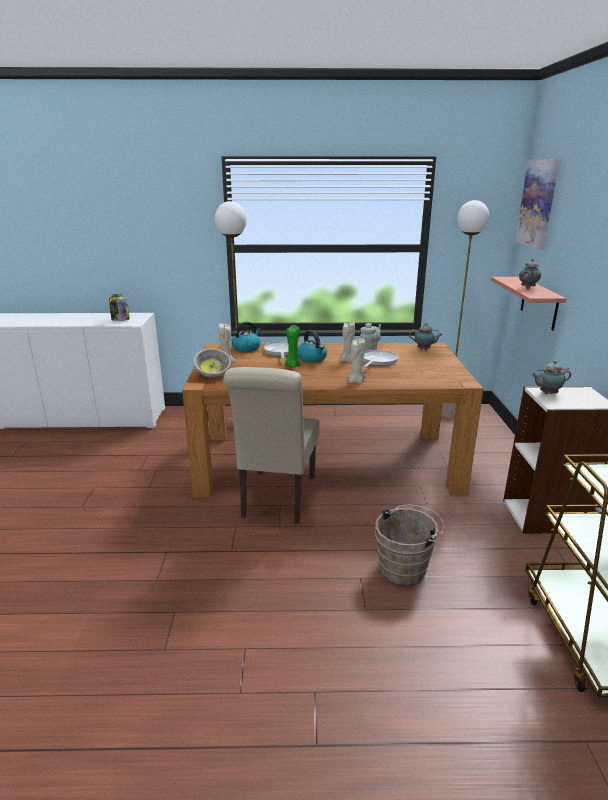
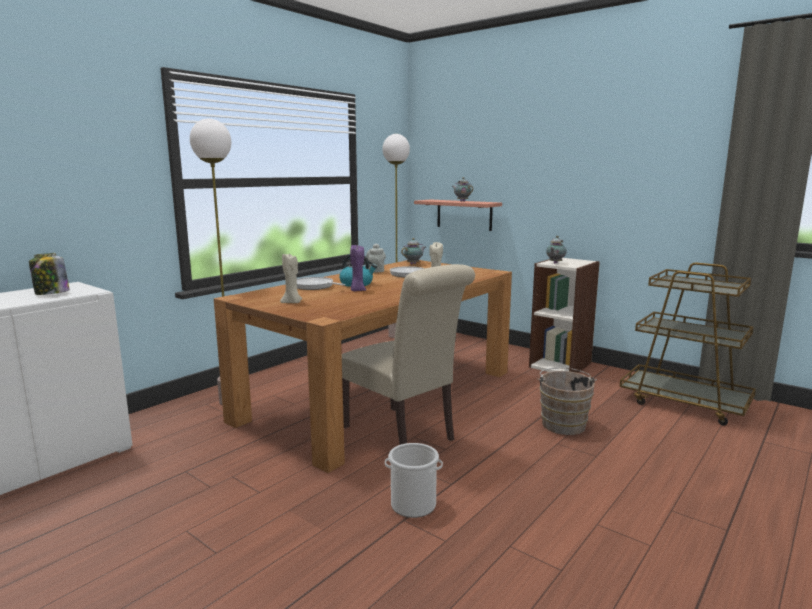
camera: 50 degrees left, 10 degrees down
bowl [193,348,231,378] -> none
kettle [231,322,261,352] -> none
green candle [285,325,301,368] -> purple candle [350,245,366,291]
beige candle [340,321,355,363] -> none
picture [515,159,560,250] -> none
none -> bucket [385,443,443,518]

